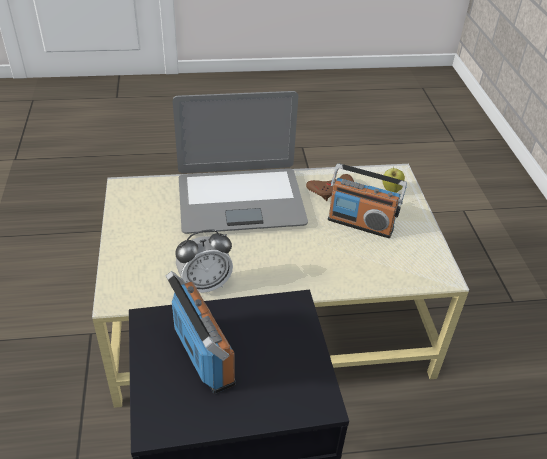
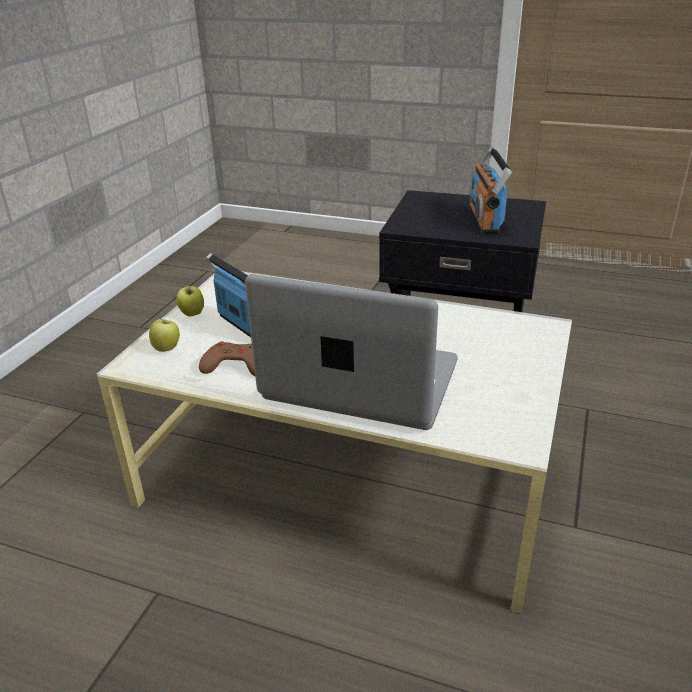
camera: 150 degrees left, 10 degrees down
alarm clock [175,229,233,293] -> none
none -> apple [176,285,204,317]

